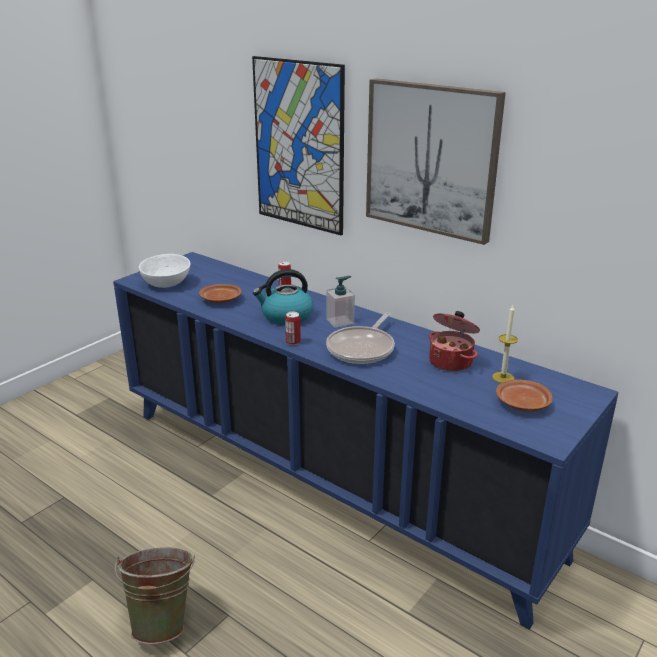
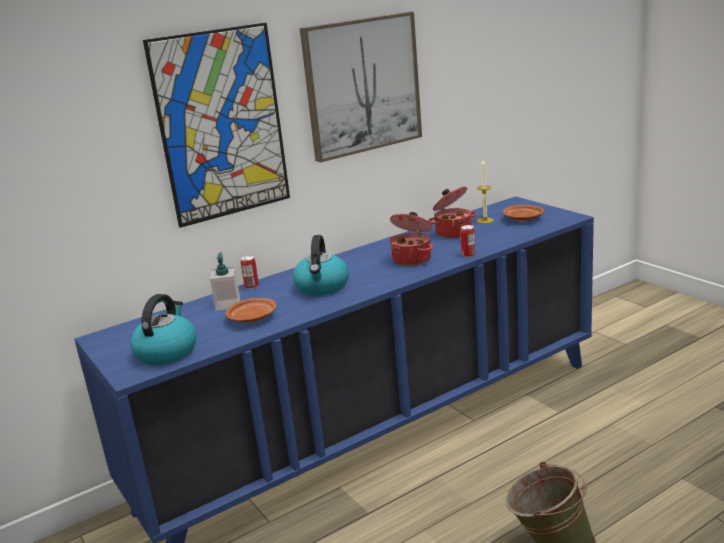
camera: 70 degrees left, 5 degrees down
white bowl [139,254,190,288] -> kettle [130,294,197,365]
can [285,312,301,345] -> can moved to [460,225,476,257]
soap dispenser [326,276,355,328] -> soap dispenser moved to [210,252,240,311]
frying pan [326,312,395,364] -> cooking pot [389,212,433,266]

